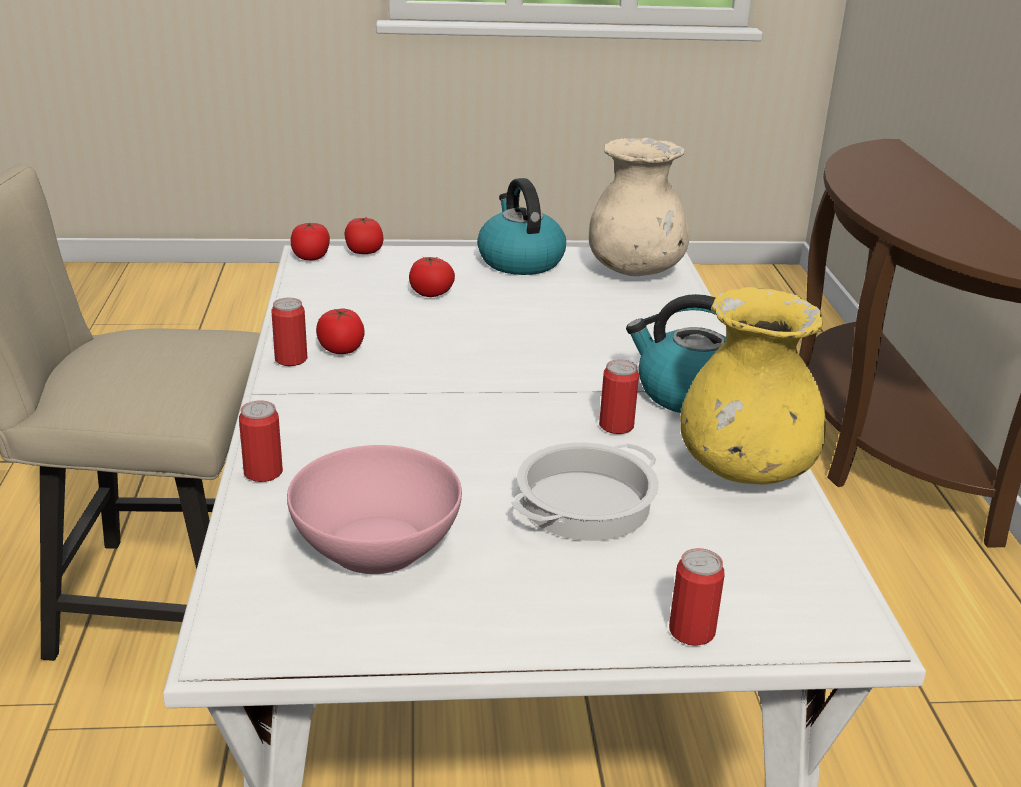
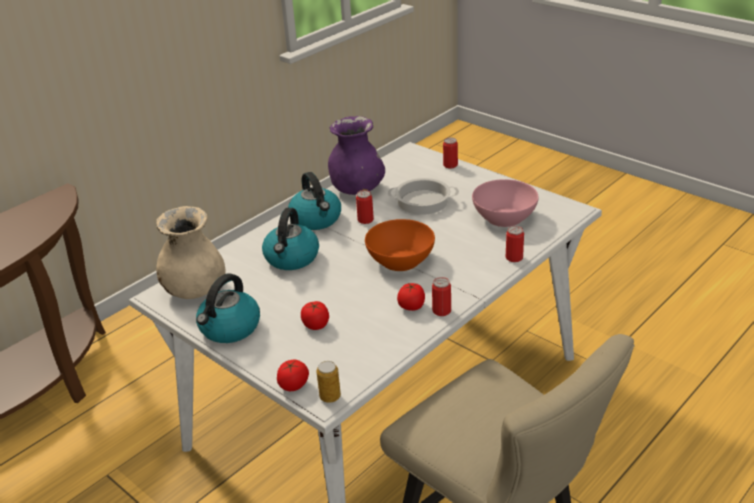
camera: 130 degrees left, 5 degrees up
tomato [291,222,330,260] -> can [316,361,341,403]
yellow vase [680,287,826,484] -> purple vase [328,116,385,195]
none -> kettle [262,208,319,270]
none -> orange bowl [365,219,435,271]

